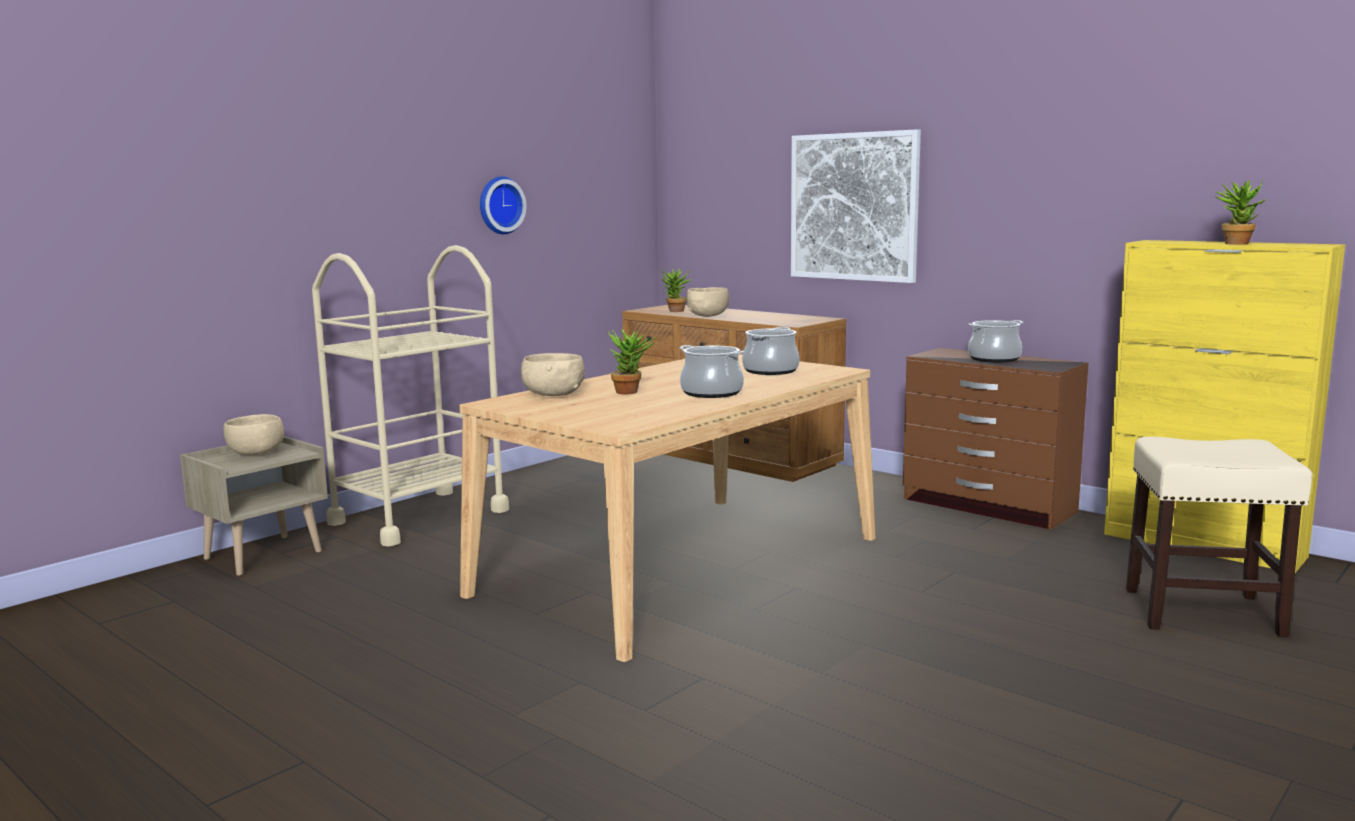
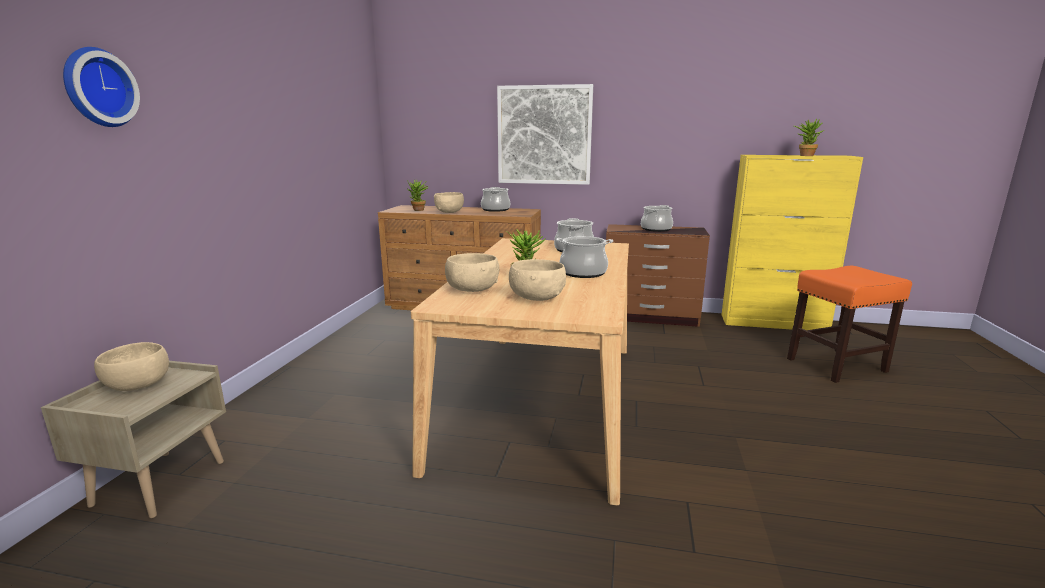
camera: 30 degrees left, 5 degrees up
beige cart [312,245,509,547] -> none
wall clock [480,176,526,234] -> wall clock moved to [63,47,140,127]
beige stool [1126,437,1312,637] -> orange stool [787,266,912,383]
none -> cooking pot [481,187,510,212]
none -> beige bowl [509,259,566,301]

